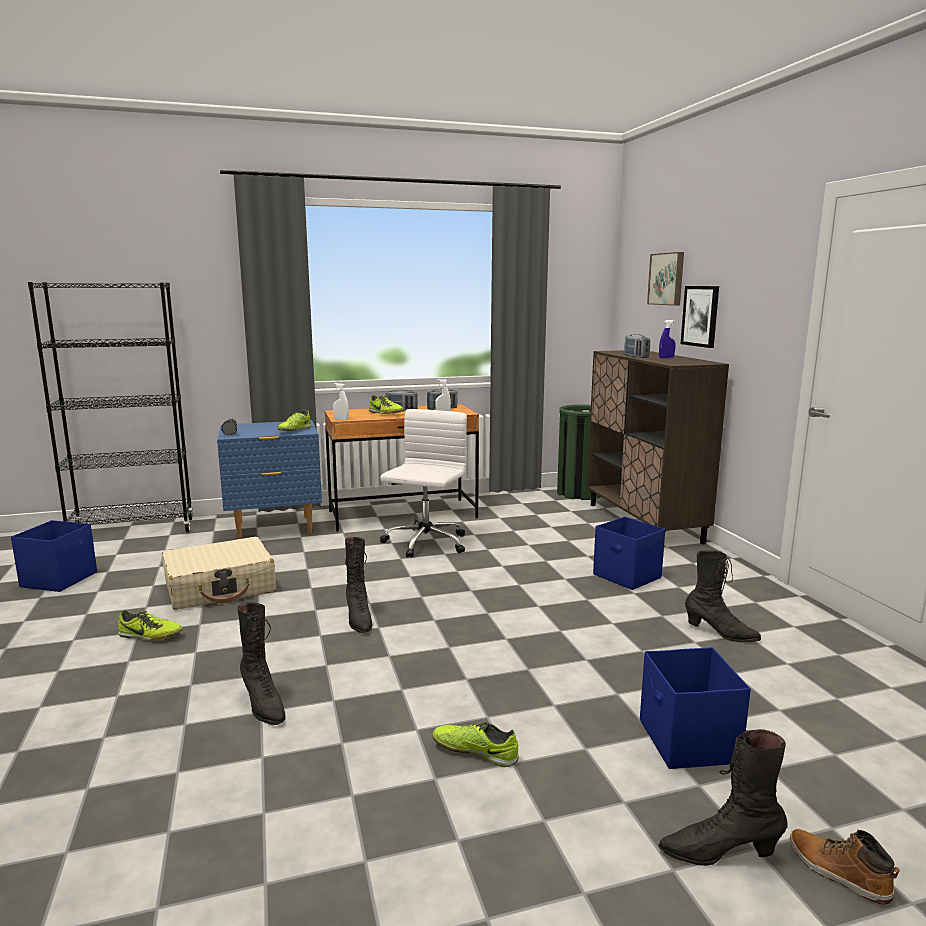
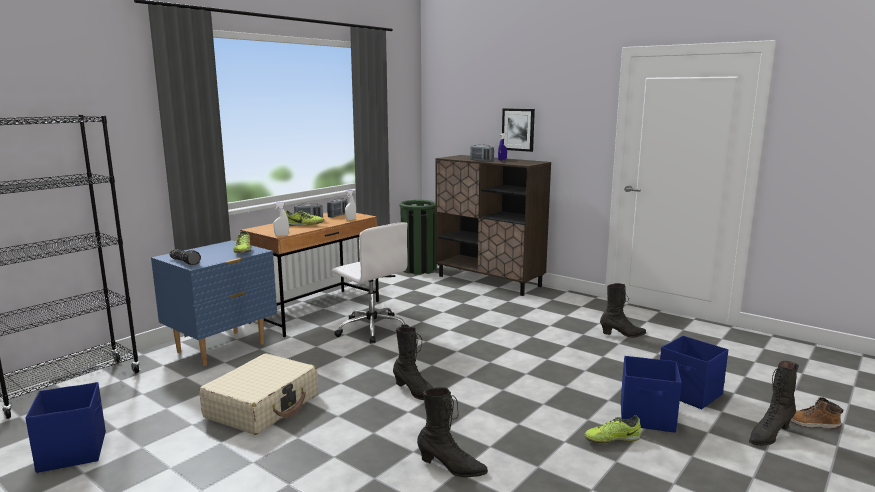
camera: 35 degrees left, 0 degrees up
shoe [118,610,183,640] -> none
white office chair [380,409,467,558] -> white office chair turned 150 degrees clockwise [332,222,409,344]
blue storage box [593,517,665,590] -> blue storage box moved to [621,356,682,433]
picture [647,252,684,306] -> none

